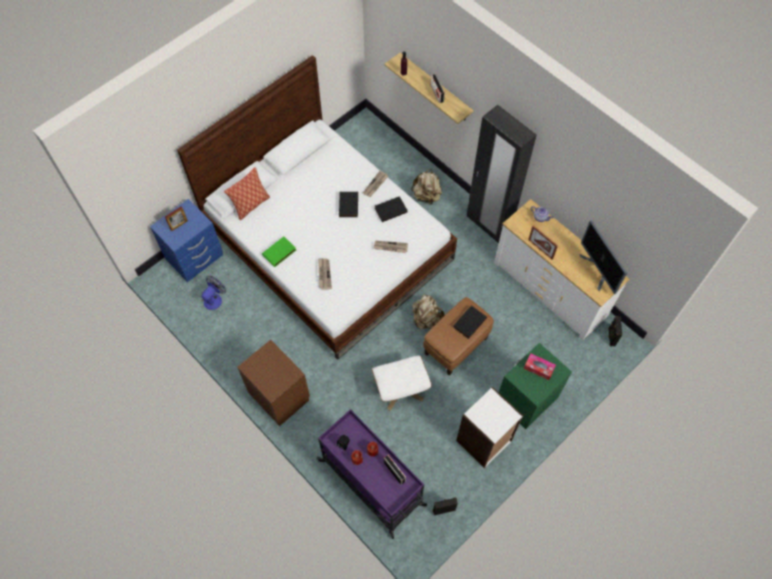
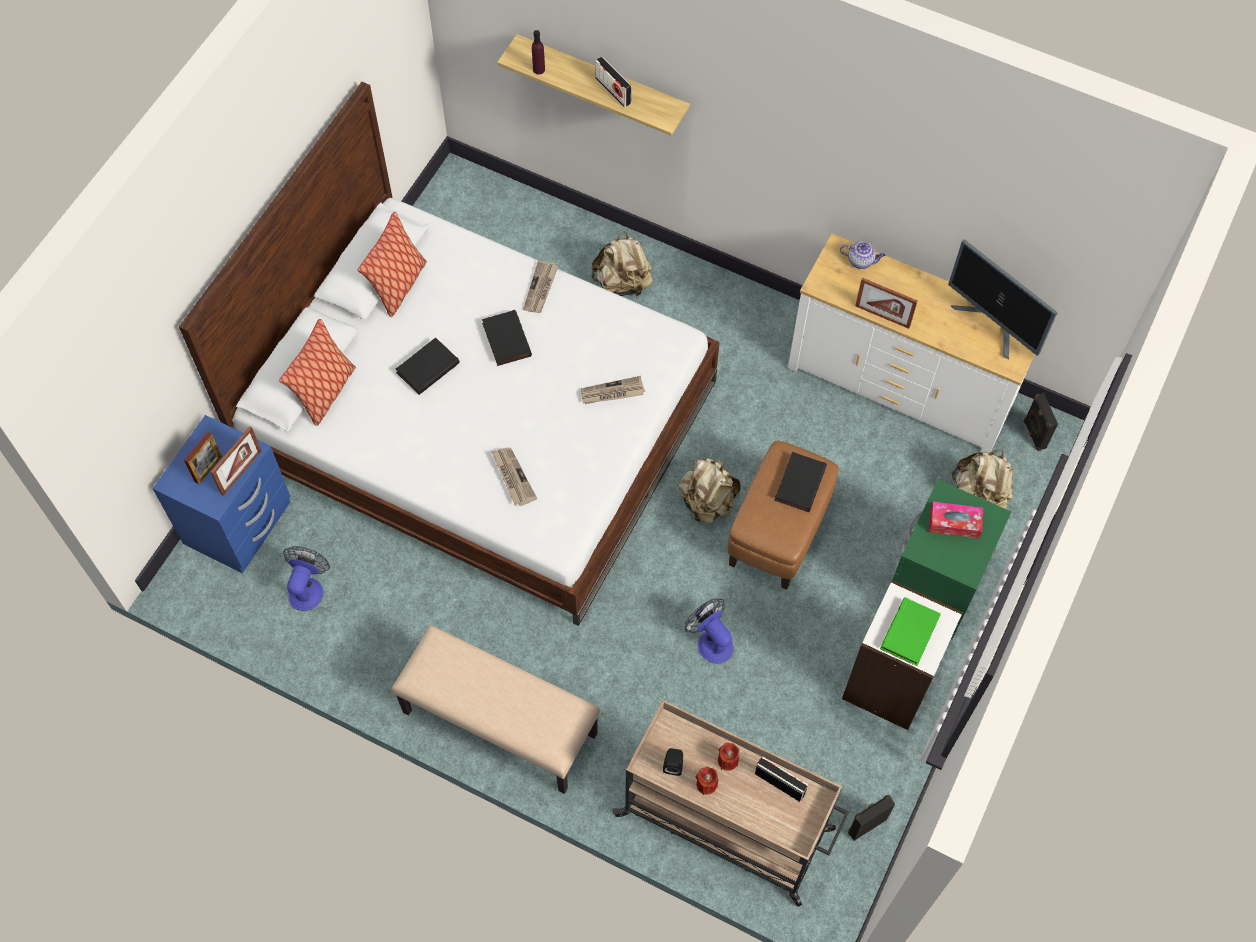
camera: 20 degrees left, 0 degrees up
brown nightstand [237,340,310,426] -> beige bench [391,625,600,794]
green book [262,237,296,267] -> green book moved to [880,597,941,666]
purple cart [316,409,427,539] -> beige cart [612,700,849,907]
white ottoman [372,356,431,411] -> fan [685,598,734,664]
black book [375,196,408,222] -> black book moved to [396,337,460,395]
black wardrobe [467,105,537,244] -> none
none -> picture frame [211,426,261,496]
none -> pillow [358,212,427,317]
none -> beige backpack [952,449,1014,509]

